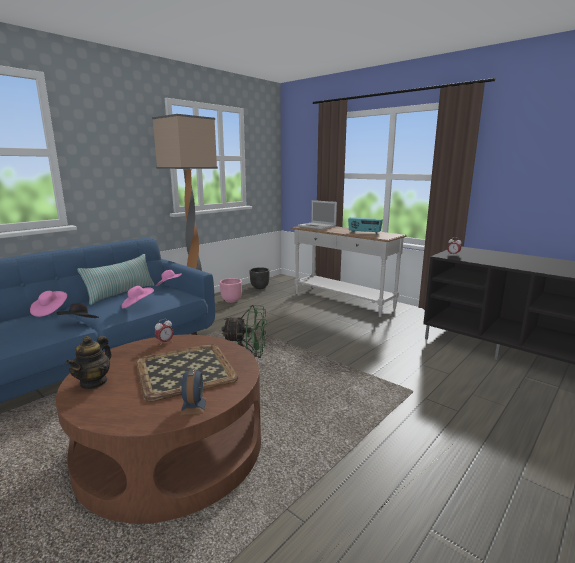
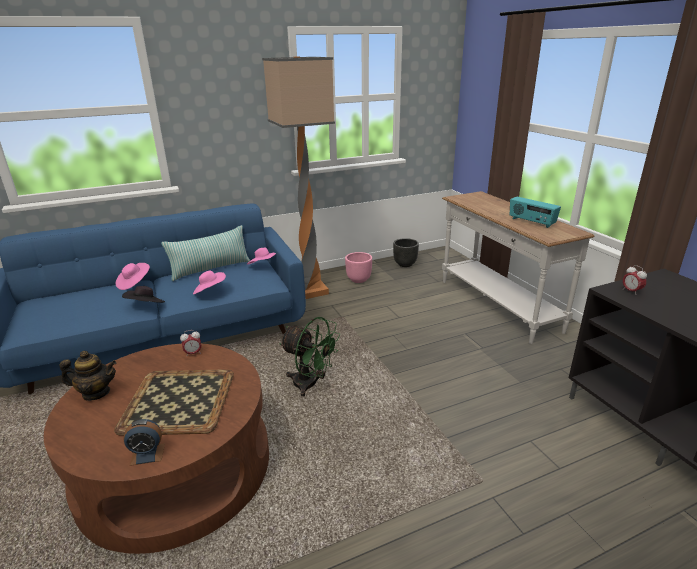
camera: 25 degrees right, 10 degrees up
teapot [66,336,112,389] -> teapot turned 135 degrees counterclockwise [59,351,117,401]
alarm clock [181,369,207,415] -> alarm clock turned 60 degrees clockwise [123,419,165,466]
laptop [298,200,337,229] -> none

